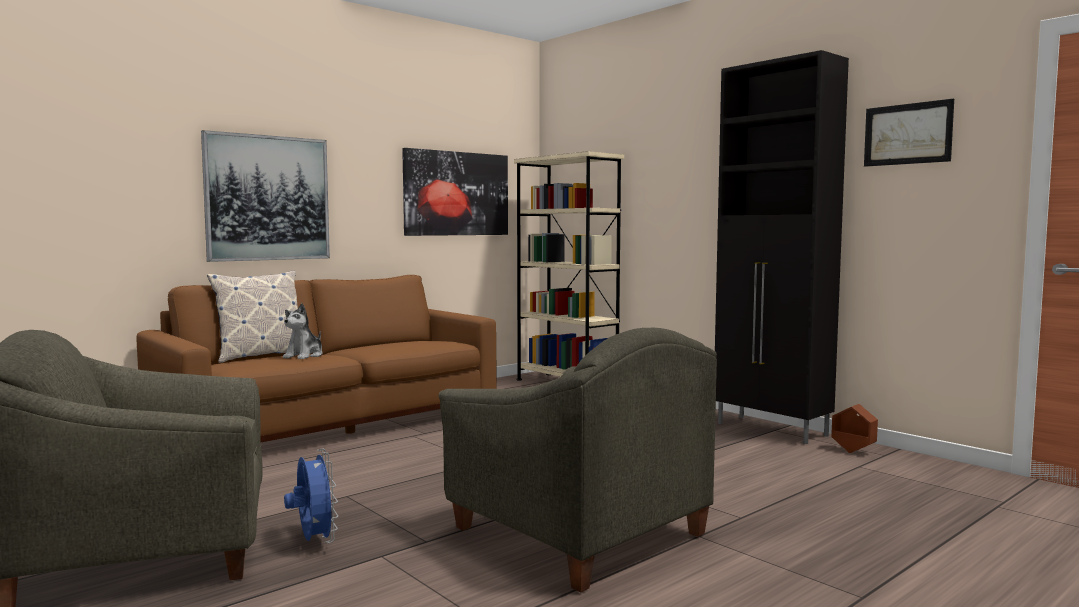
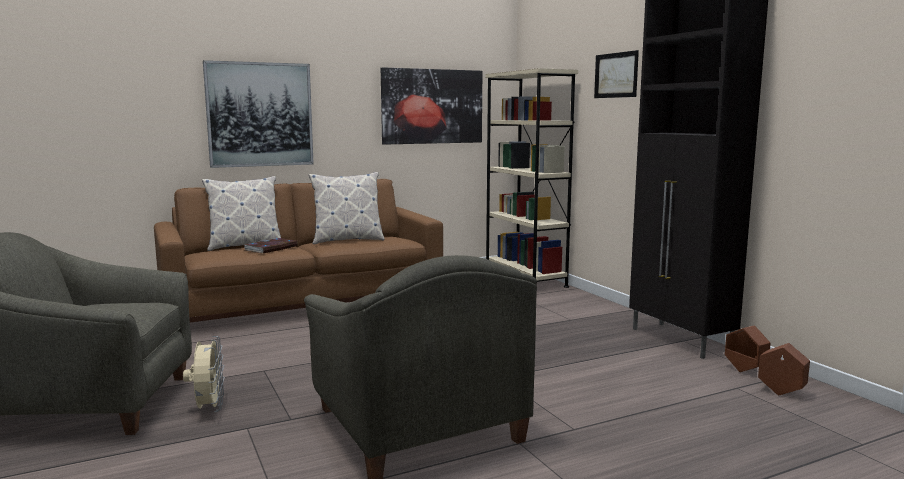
camera: 15 degrees right, 5 degrees up
plush toy [283,303,323,359] -> book [243,238,298,254]
blue fan [284,449,338,543] -> beige fan [183,336,225,412]
picture [864,99,954,167] -> picture moved to [594,50,639,98]
none -> pillow [309,172,384,244]
none -> brown planter [758,343,810,395]

